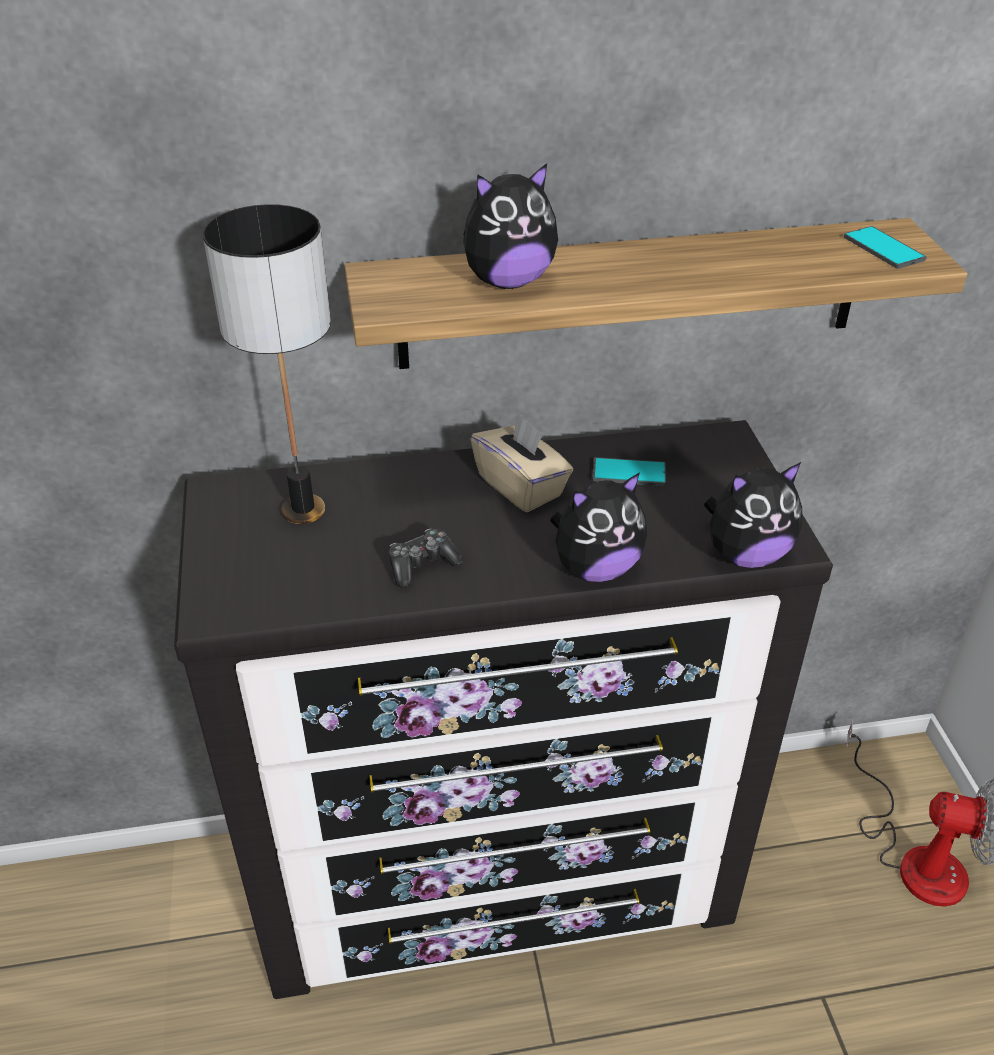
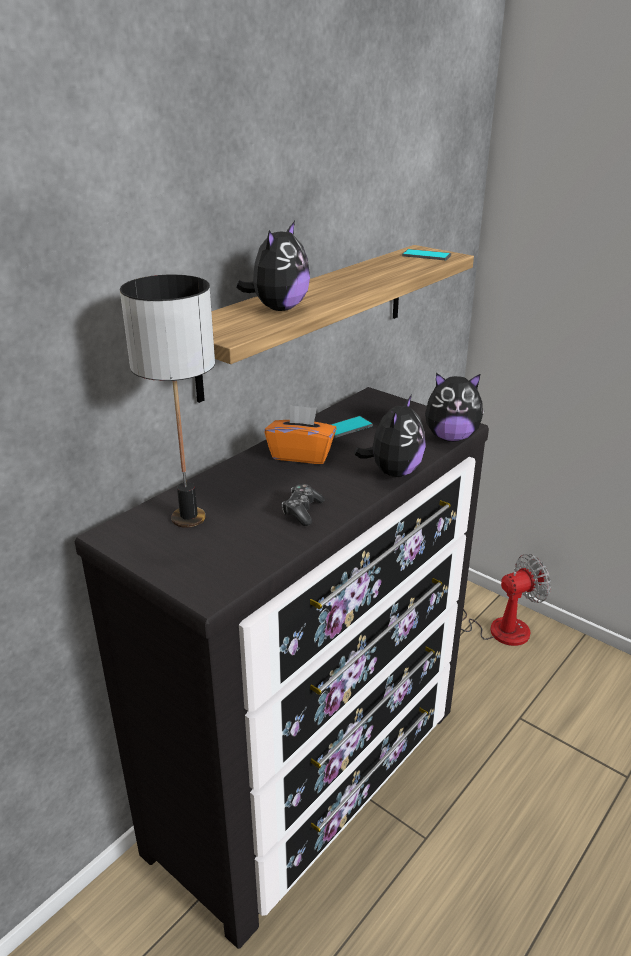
camera: 40 degrees left, 10 degrees down
beige tissue box [470,414,573,512] -> orange tissue box [264,405,337,464]
plush toy [704,462,802,568] -> plush toy turned 60 degrees clockwise [425,373,485,442]

